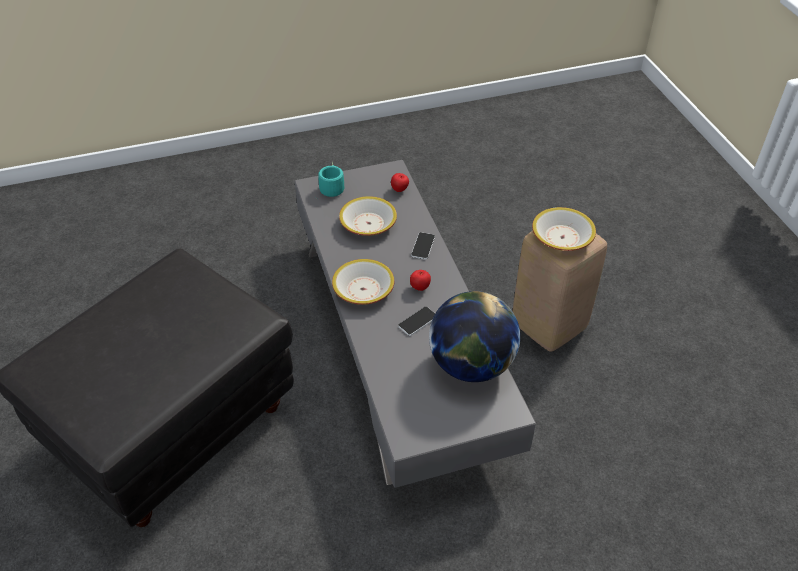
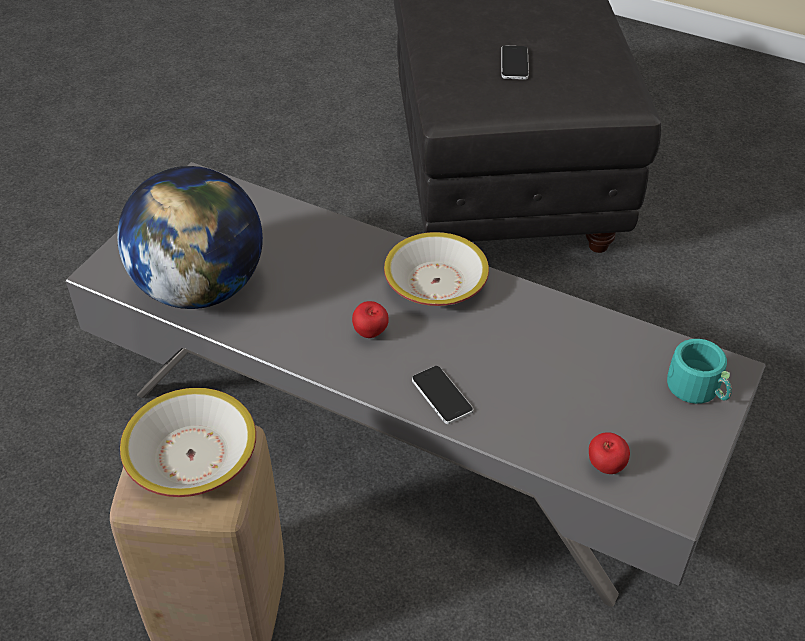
camera: 135 degrees right, 0 degrees up
bowl [339,196,397,236] -> none
phone [398,307,435,336] -> phone moved to [501,45,529,80]

